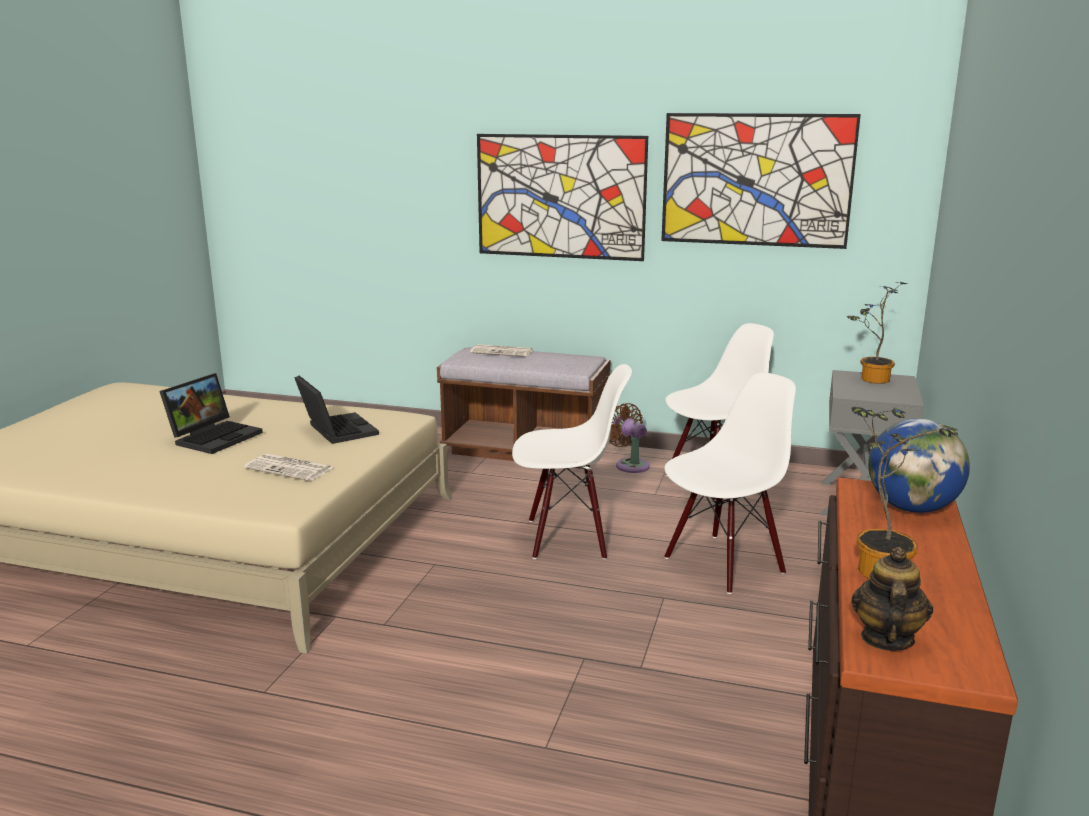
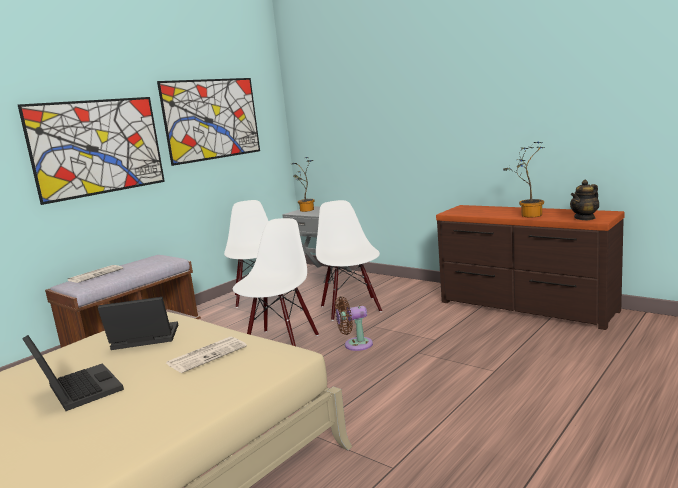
camera: 65 degrees left, 5 degrees down
brown fan [609,403,650,473] -> brown fan moved to [335,296,373,351]
teapot [852,547,933,651] -> teapot turned 75 degrees counterclockwise [570,180,599,220]
globe [868,419,970,513] -> none

